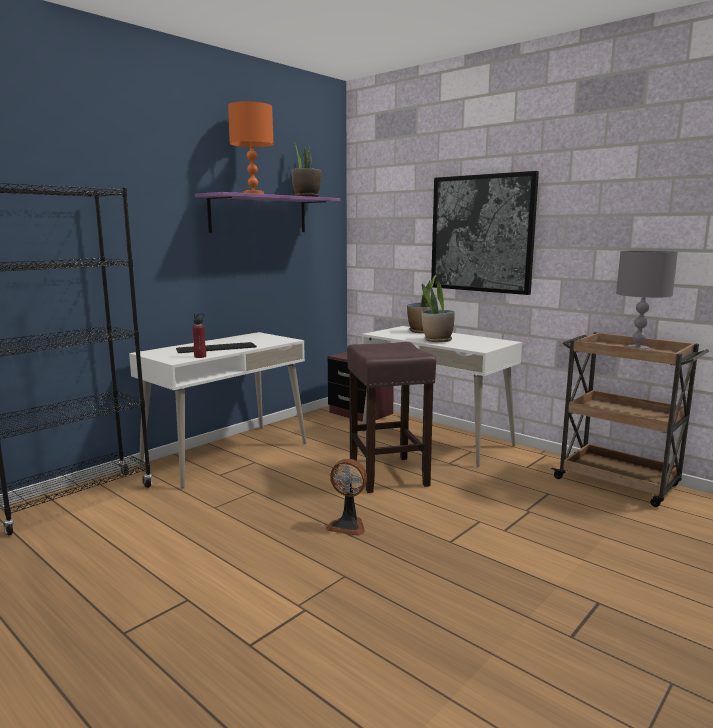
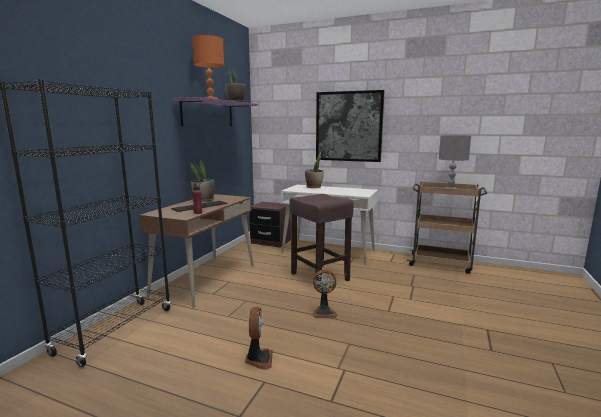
camera: 20 degrees left, 0 degrees up
white desk [129,332,306,489] -> brown desk [139,194,254,307]
potted plant [421,281,455,342] -> potted plant moved to [189,159,215,202]
none -> fan [245,307,273,370]

